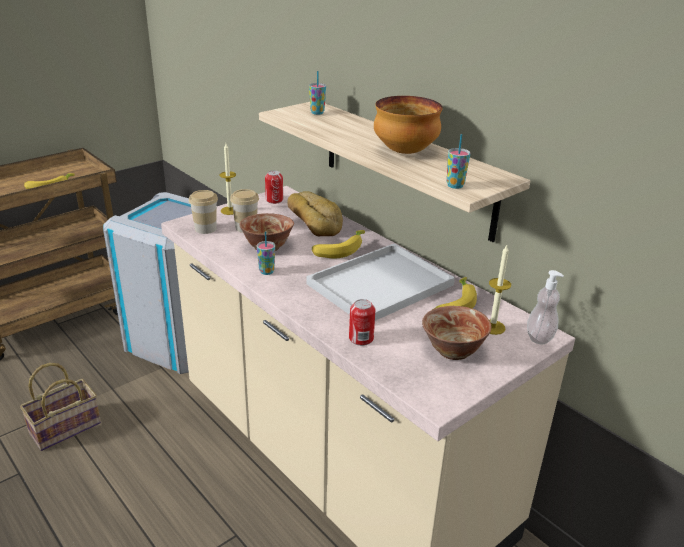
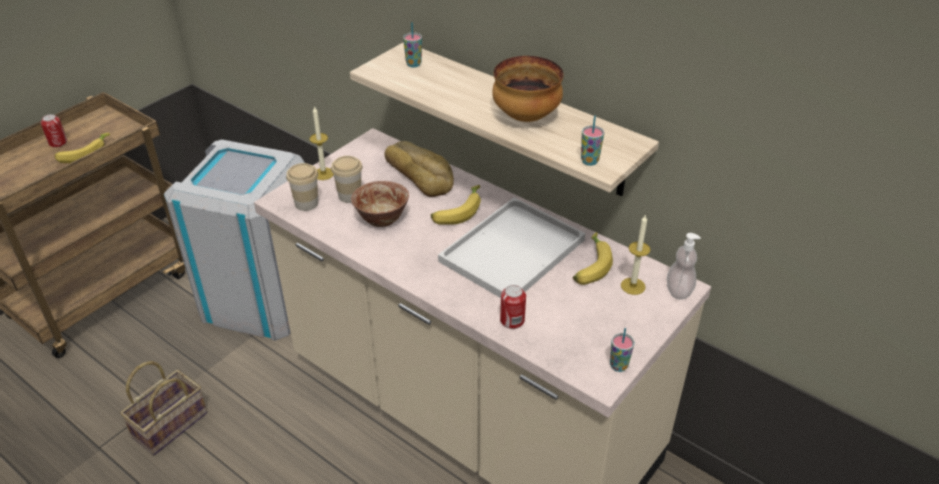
camera: 10 degrees left, 10 degrees up
cup [257,231,275,275] -> cup moved to [610,328,635,372]
can [265,170,283,204] -> can moved to [41,114,67,147]
bowl [422,306,491,360] -> none

